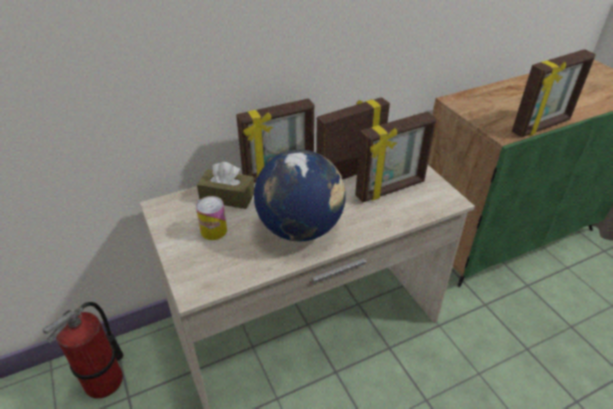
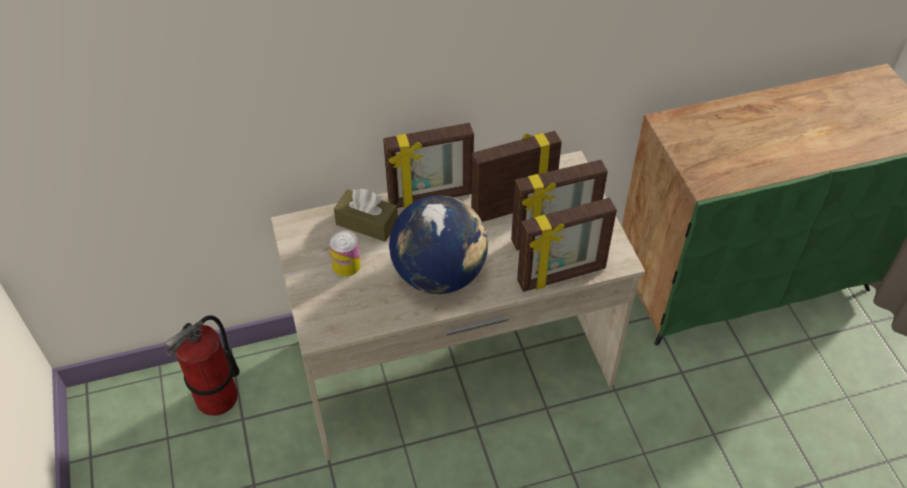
camera: 10 degrees right, 10 degrees up
picture frame [512,49,596,137] -> picture frame moved to [517,198,617,292]

